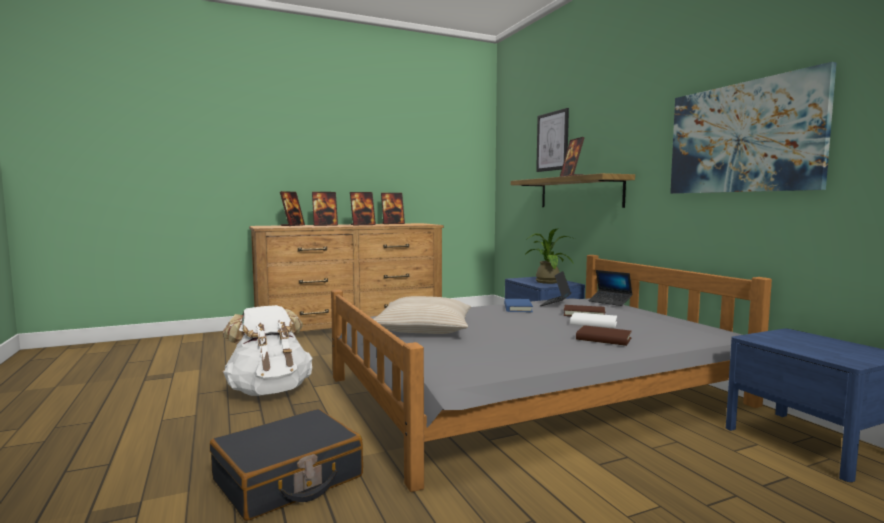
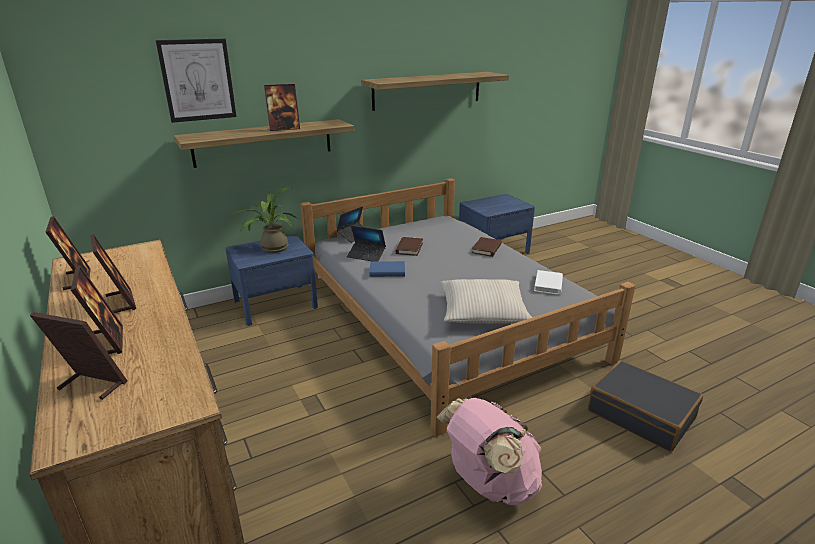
camera: 95 degrees left, 20 degrees up
white backpack [223,305,313,396] -> pink backpack [437,398,542,505]
white book [570,312,617,328] -> white book moved to [534,270,563,295]
picture [670,62,836,194] -> shelf [361,72,509,111]

